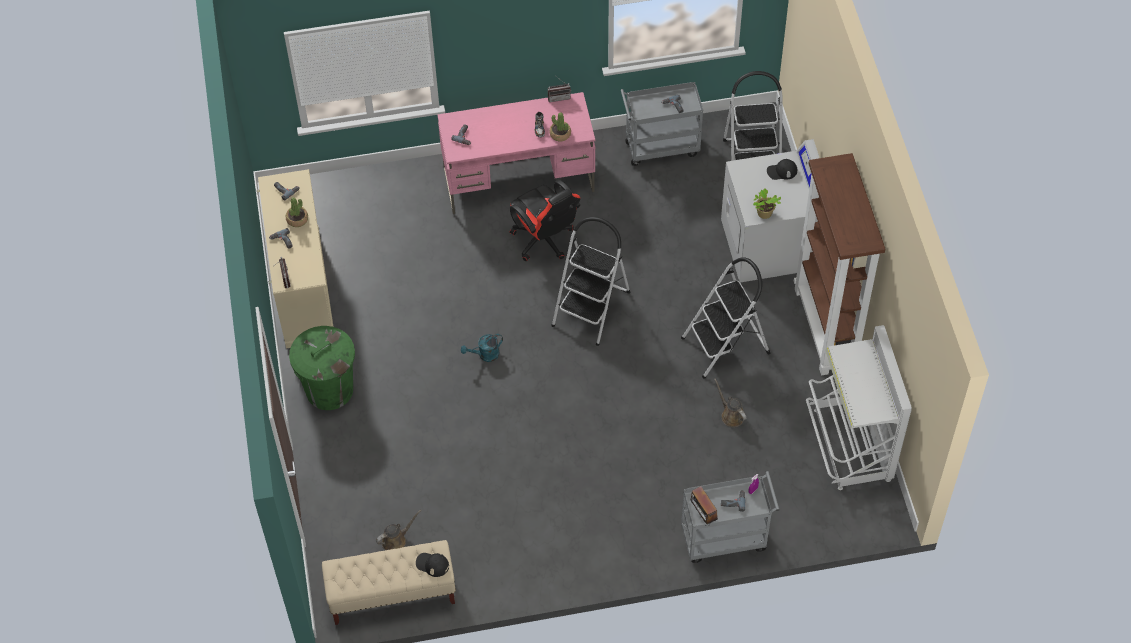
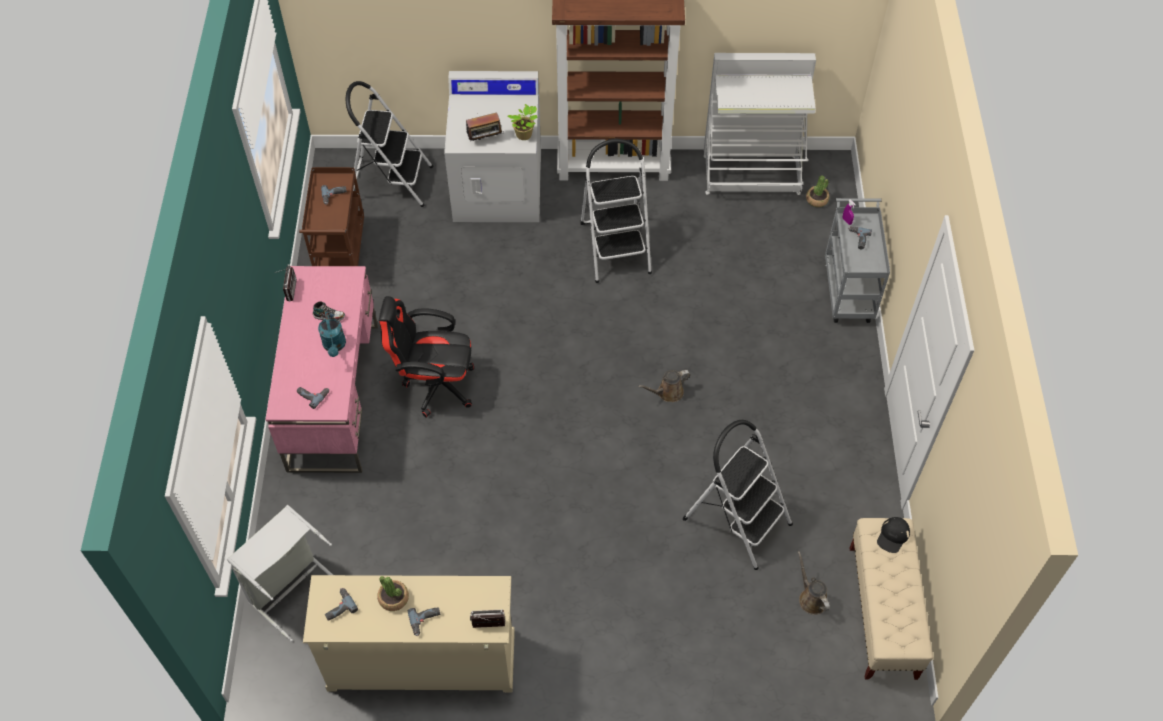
camera: 80 degrees left, 0 degrees up
green trash can [289,326,355,410] -> none
turquoise watering can [461,334,503,362] -> turquoise watering can moved to [318,311,346,357]
black office chair [509,180,581,261] -> black office chair turned 150 degrees counterclockwise [379,296,474,418]
potted plant [549,113,571,141] -> potted plant moved to [806,175,829,207]
step ladder [551,217,630,346] -> step ladder moved to [683,420,793,570]
grey cart [621,82,703,166] -> brown cart [299,167,364,266]
radio [691,486,718,526] -> radio moved to [466,113,504,141]
brown watering can [714,378,746,427] -> brown watering can moved to [638,370,690,402]
black cap [767,159,797,180] -> none
none -> grey laundry basket [227,505,333,642]

